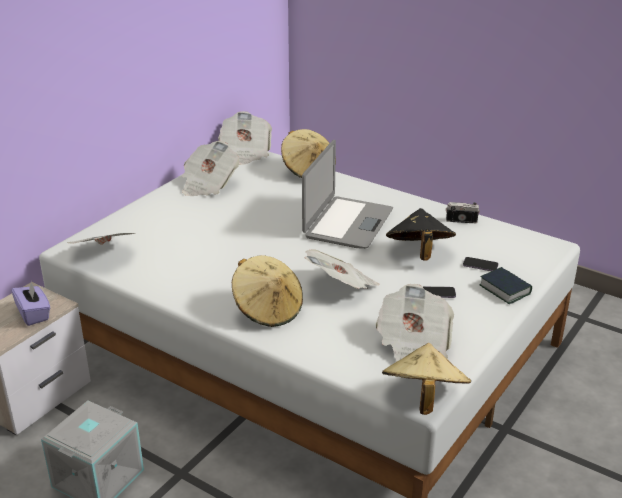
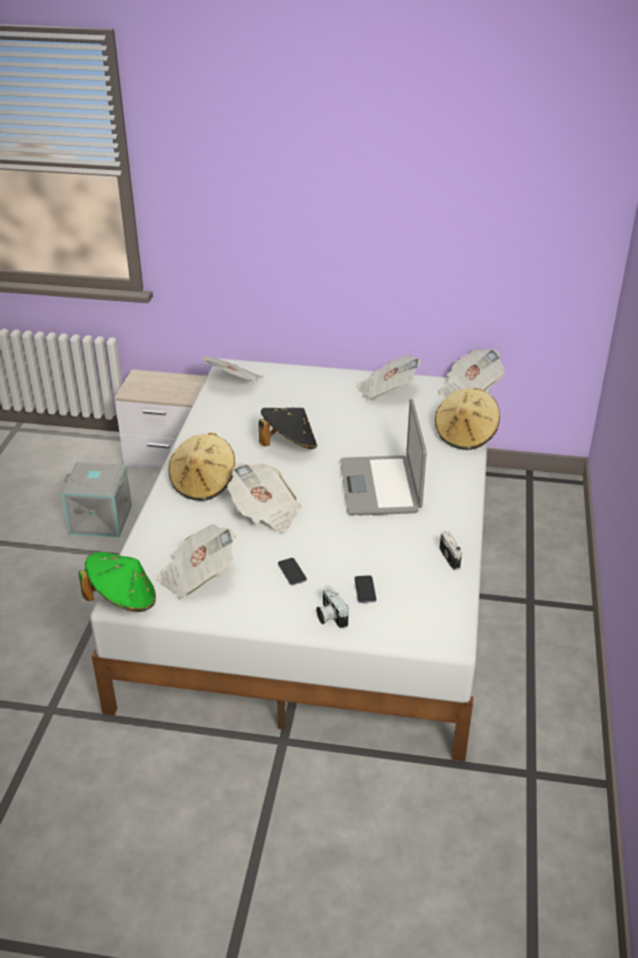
camera: 65 degrees right, 5 degrees up
purple tissue box [11,283,50,326] -> none
laptop [302,140,393,249] -> laptop turned 90 degrees clockwise [340,399,427,515]
beige hat [382,343,471,415] -> green hat [79,552,156,612]
black hat [386,208,456,261] -> black hat moved to [259,408,317,450]
book [479,267,532,304] -> camera [316,585,349,629]

